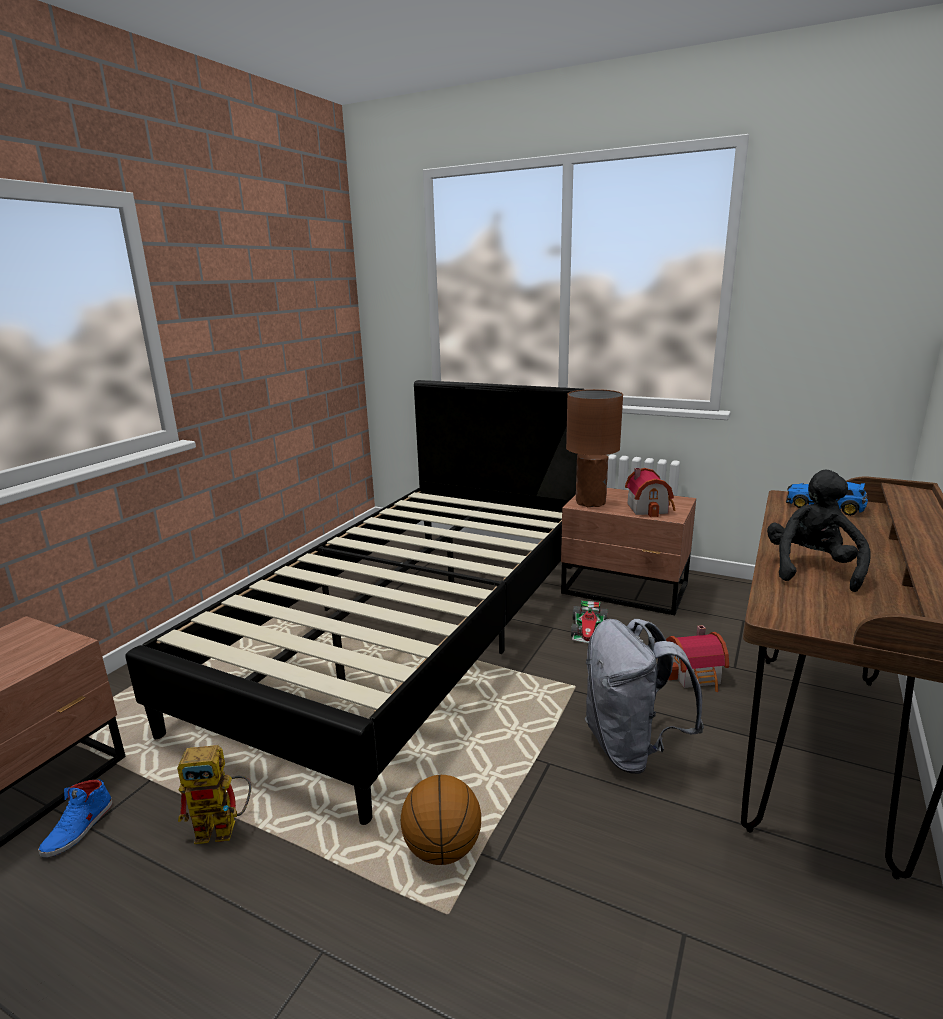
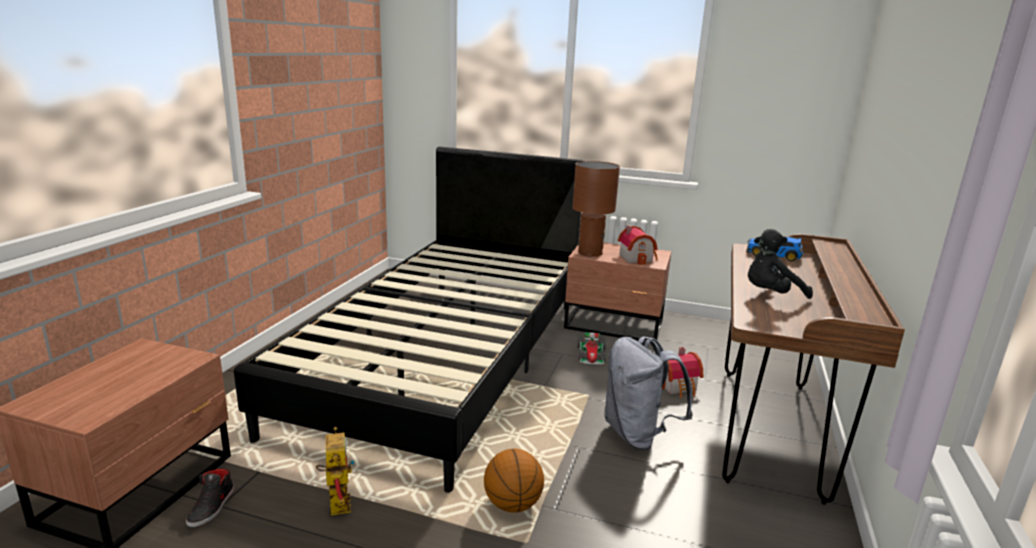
camera: 10 degrees left, 0 degrees up
blue shoe [38,779,112,858] -> black shoe [186,468,234,527]
toy robot [177,745,251,844] -> toy robot turned 90 degrees counterclockwise [316,427,354,516]
black plush toy [767,470,870,592] -> black plush toy turned 120 degrees counterclockwise [748,229,813,299]

